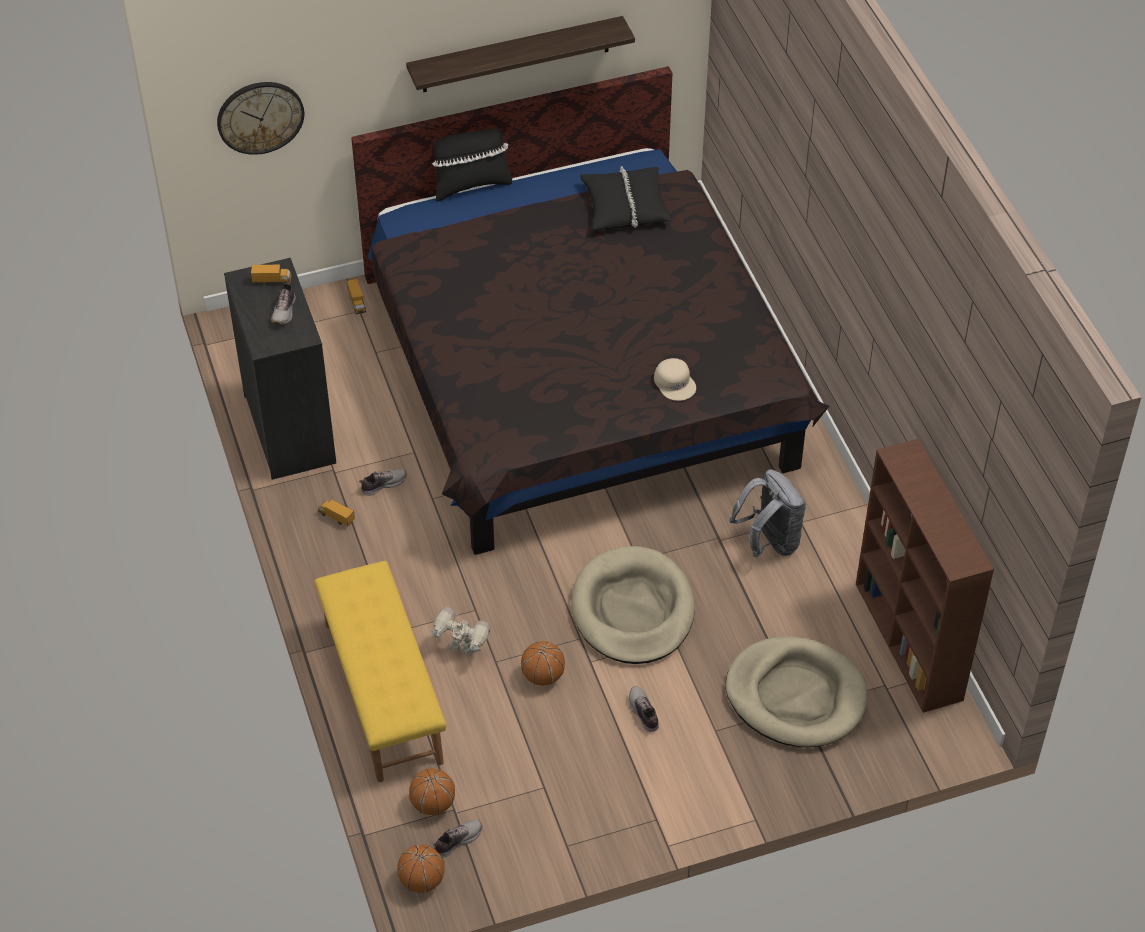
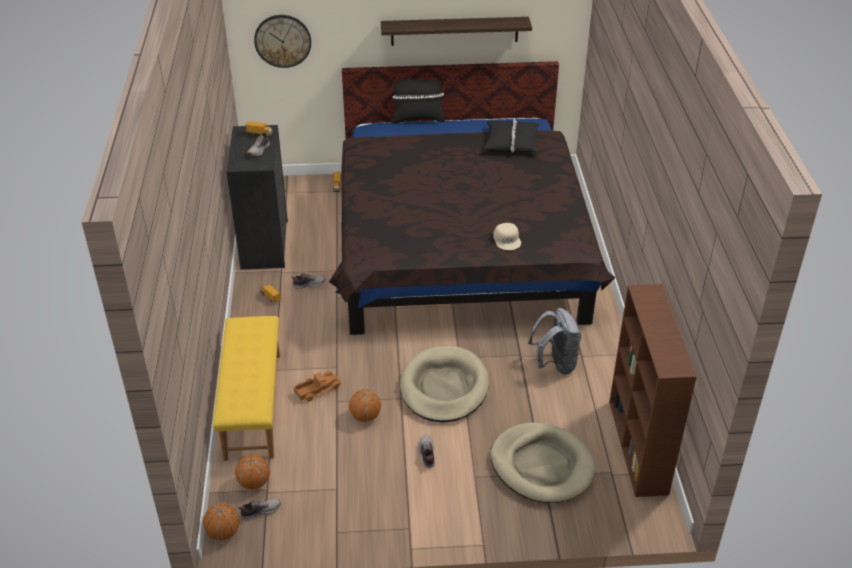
camera: 15 degrees right, 10 degrees down
toy robot [430,607,491,657] -> toy truck [294,371,341,402]

